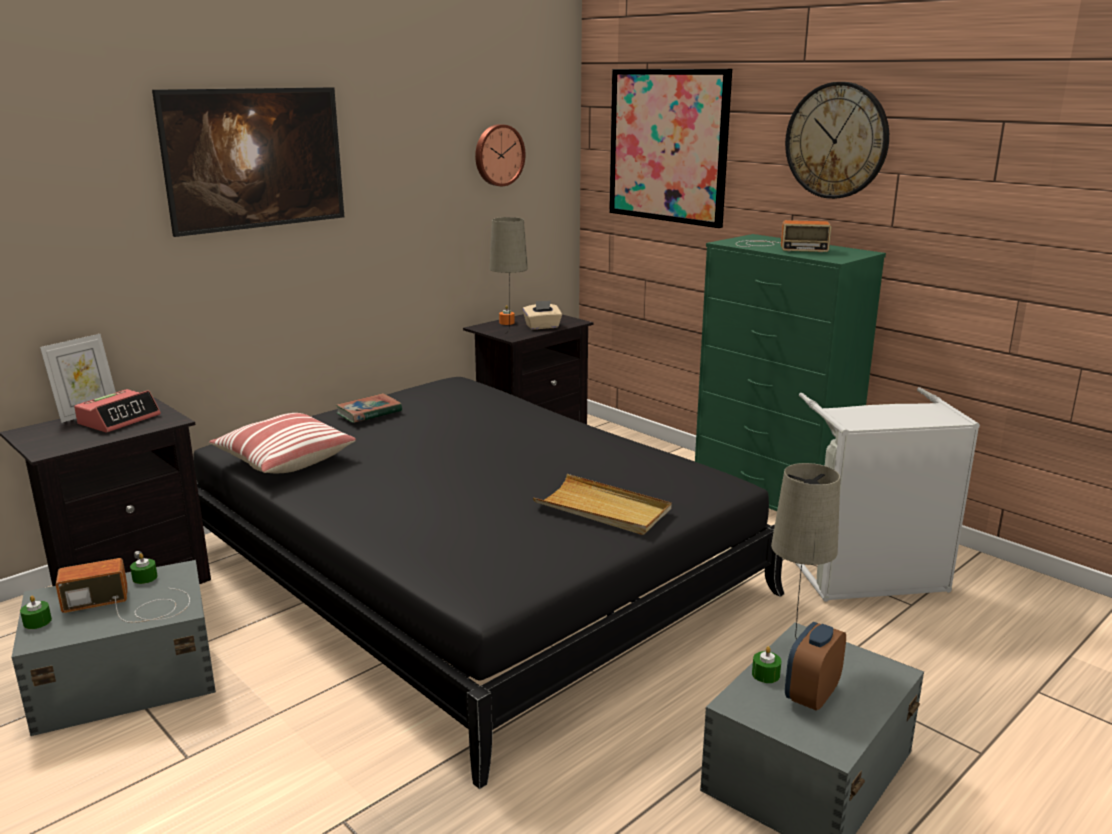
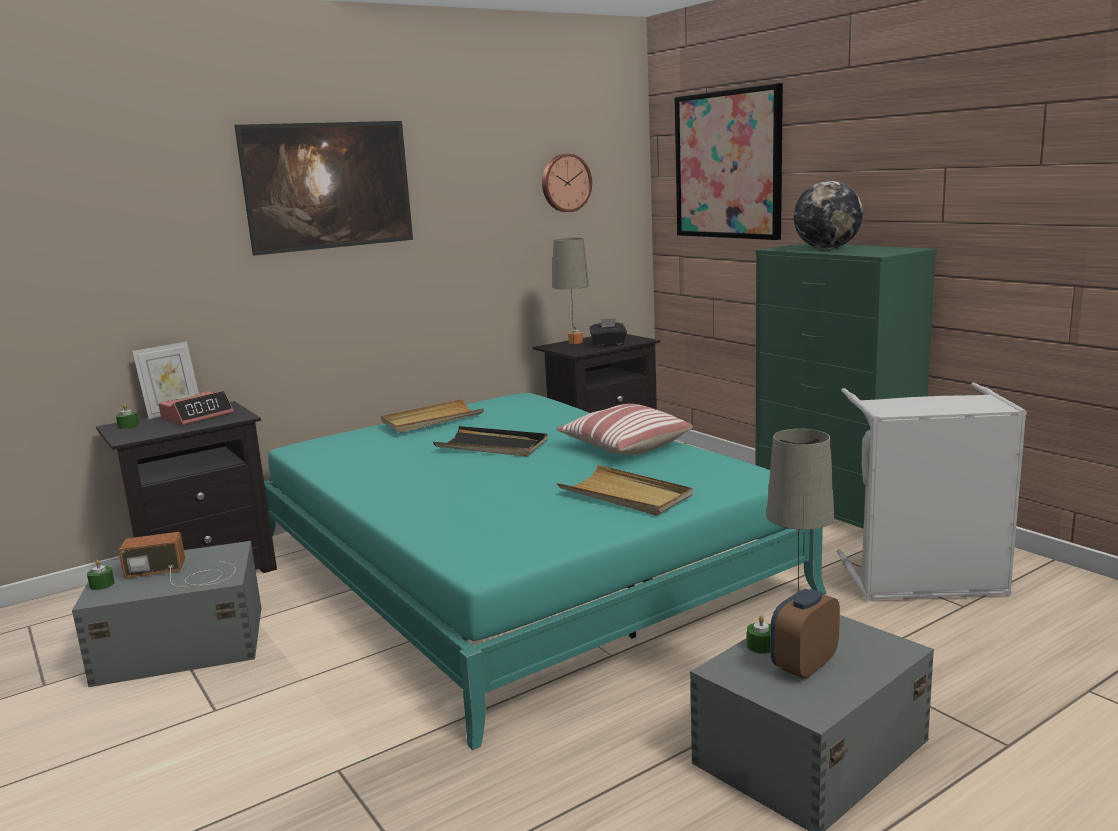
camera: 10 degrees right, 5 degrees down
green candle [130,553,158,584] -> green candle moved to [116,404,139,429]
black bed [193,377,784,789] -> turquoise bed [264,393,826,750]
pillow [209,413,356,473] -> pillow moved to [556,404,693,455]
book [336,393,402,423] -> beige tray [381,399,484,433]
beige tissue box [523,300,562,330] -> black tissue box [589,318,627,347]
radio [736,220,832,252] -> globe [794,181,863,249]
wall clock [785,82,889,199] -> none
none -> black tray [433,426,548,457]

